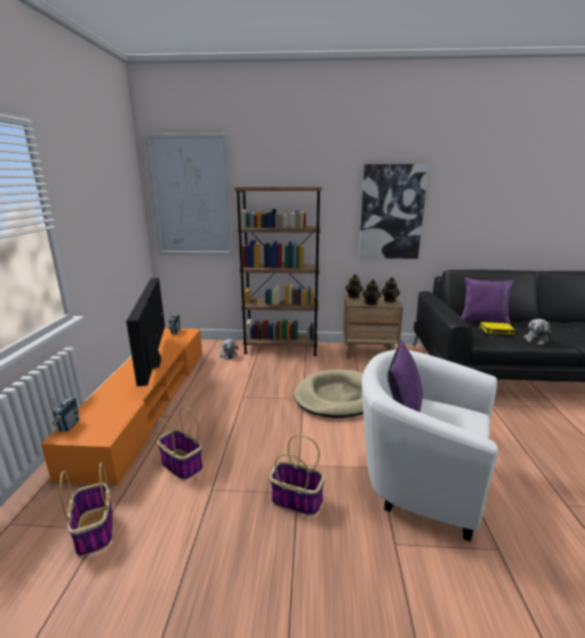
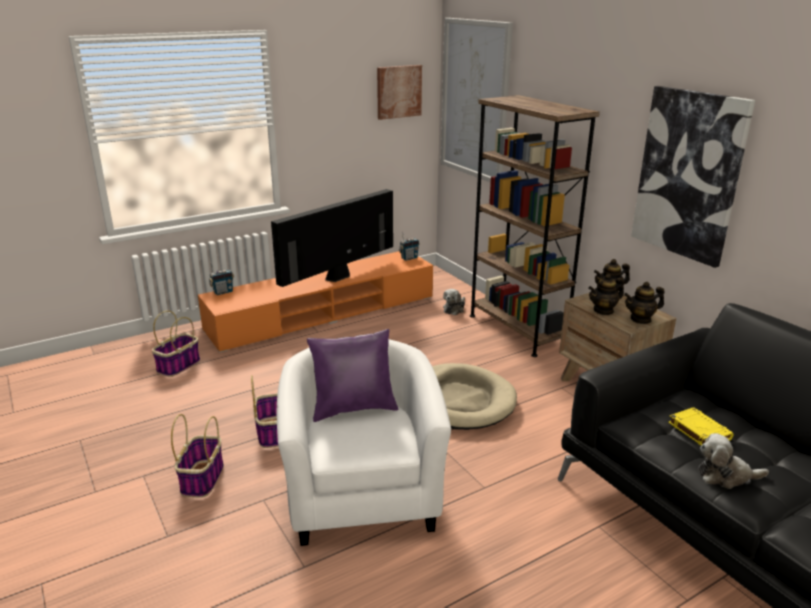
camera: 55 degrees right, 5 degrees up
basket [156,407,203,480] -> basket moved to [171,414,224,498]
purple pillow [461,278,514,325] -> none
none -> picture [377,65,422,120]

